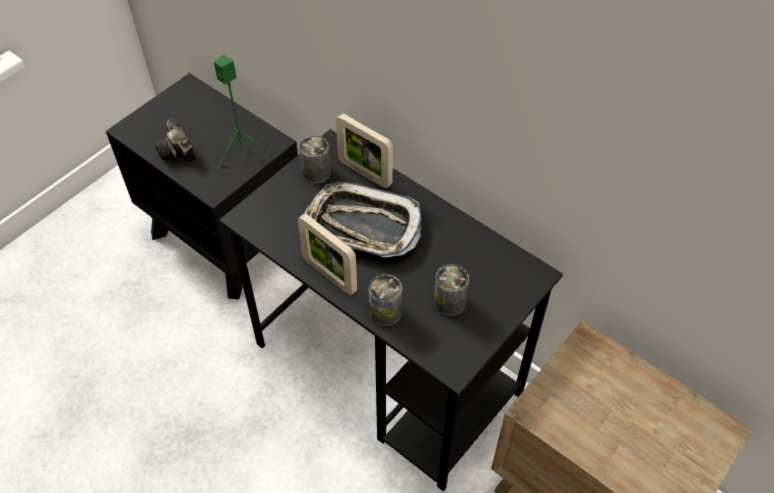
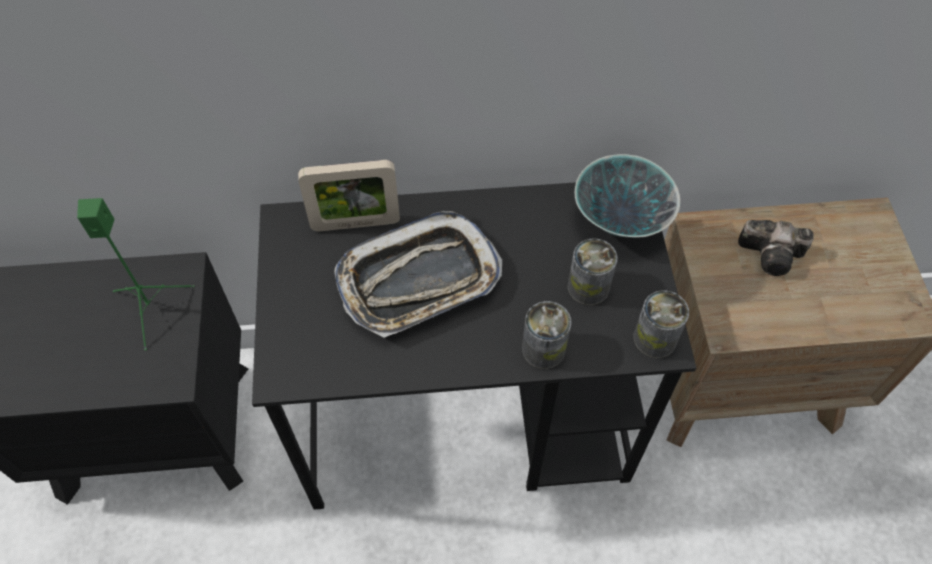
camera: 45 degrees left, 5 degrees up
camera [155,119,196,163] -> camera moved to [738,220,814,276]
picture frame [298,214,357,296] -> none
can [299,135,331,183] -> can moved to [633,290,689,358]
none -> bowl [575,154,680,238]

